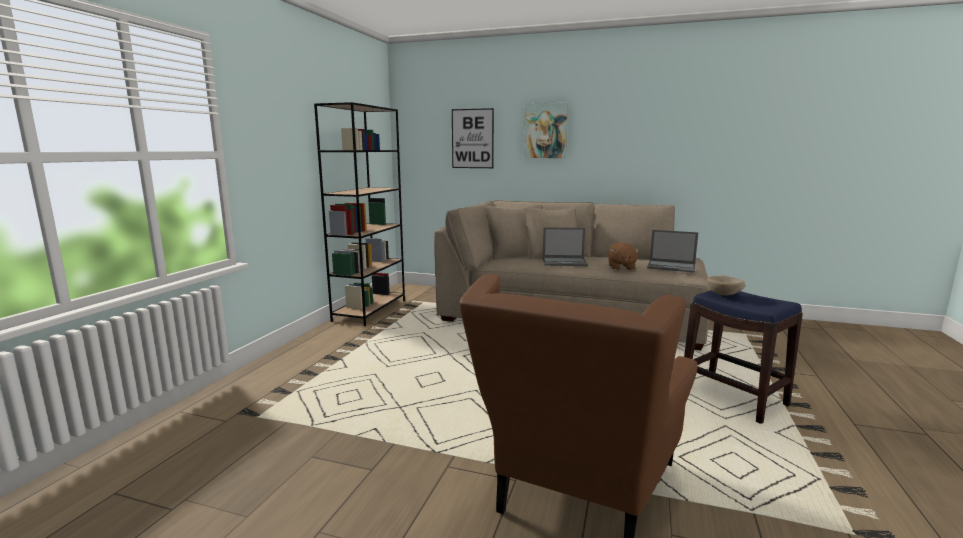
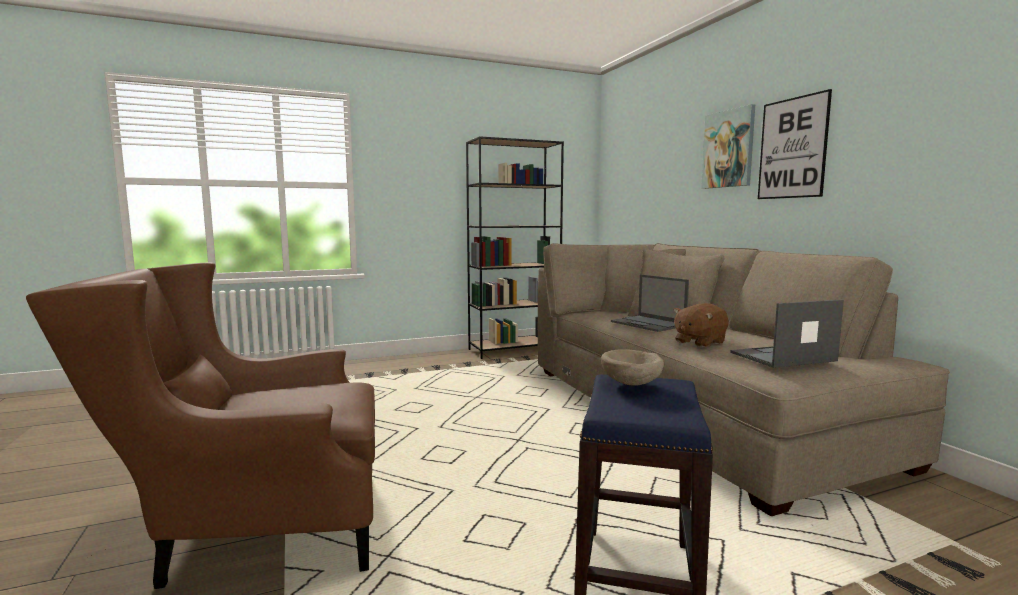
camera: 50 degrees right, 5 degrees down
picture [452,108,494,168] -> picture moved to [758,89,832,199]
laptop [647,230,698,273] -> laptop turned 90 degrees clockwise [730,300,844,368]

